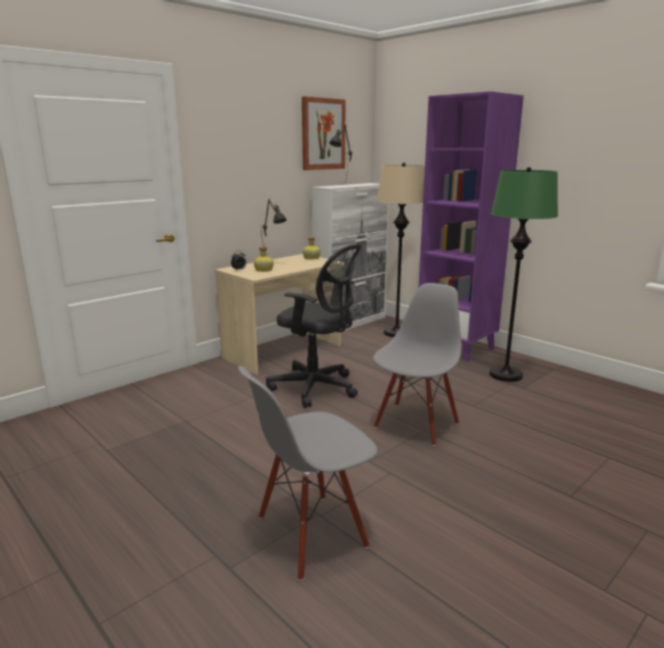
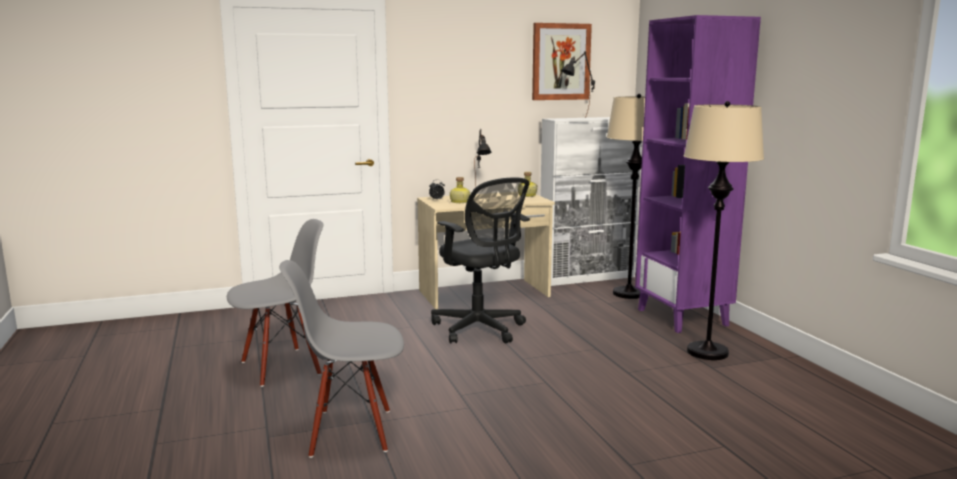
camera: 25 degrees right, 5 degrees down
grey chair [373,283,461,446] -> grey chair moved to [227,219,323,387]
green floor lamp [489,167,558,382] -> beige floor lamp [684,101,764,360]

